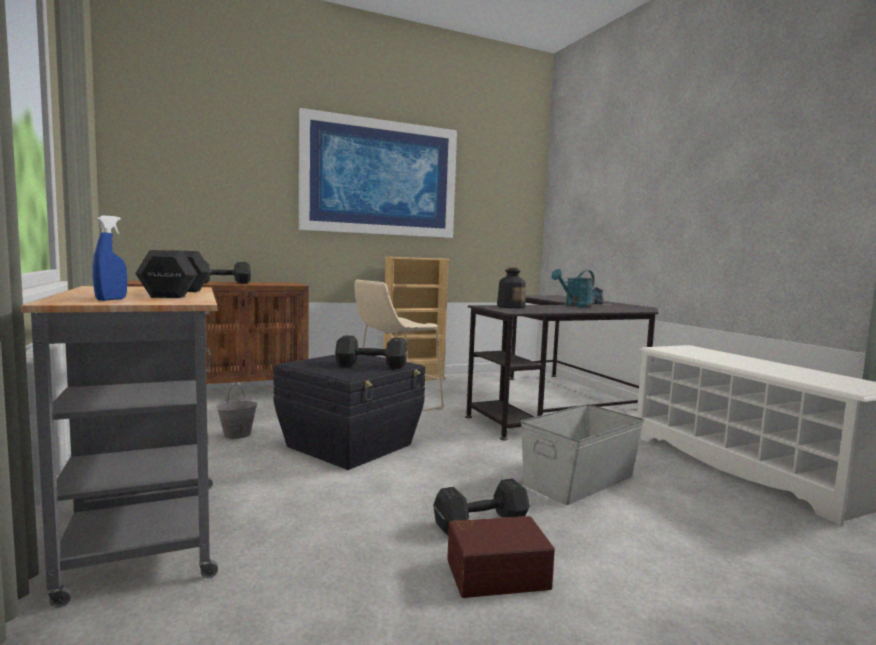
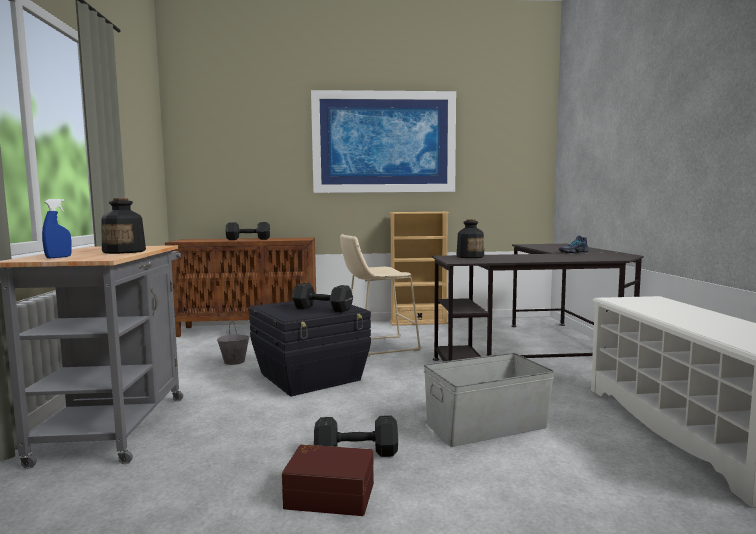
camera: 20 degrees right, 0 degrees up
black dumbbell [135,250,211,298] -> bottle [101,198,146,254]
turquoise watering can [552,269,595,307] -> none

